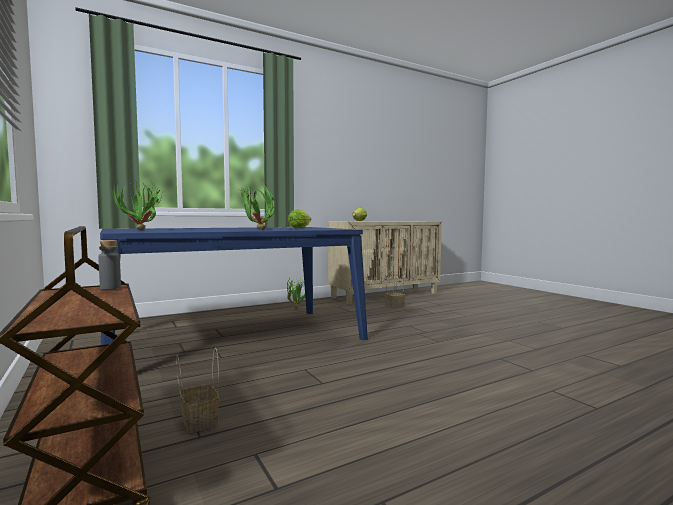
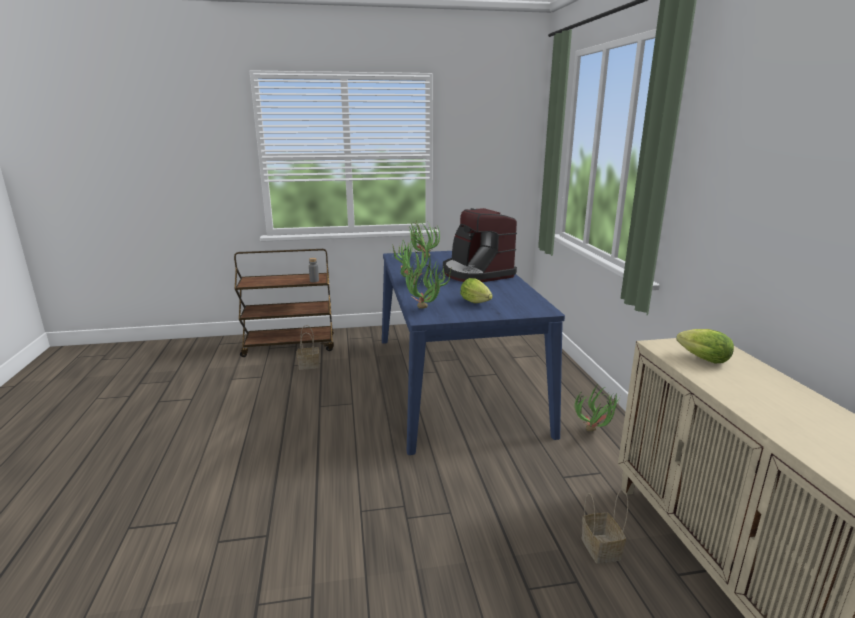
camera: 110 degrees right, 15 degrees up
none -> potted plant [406,259,451,309]
none -> coffee machine [443,208,517,282]

